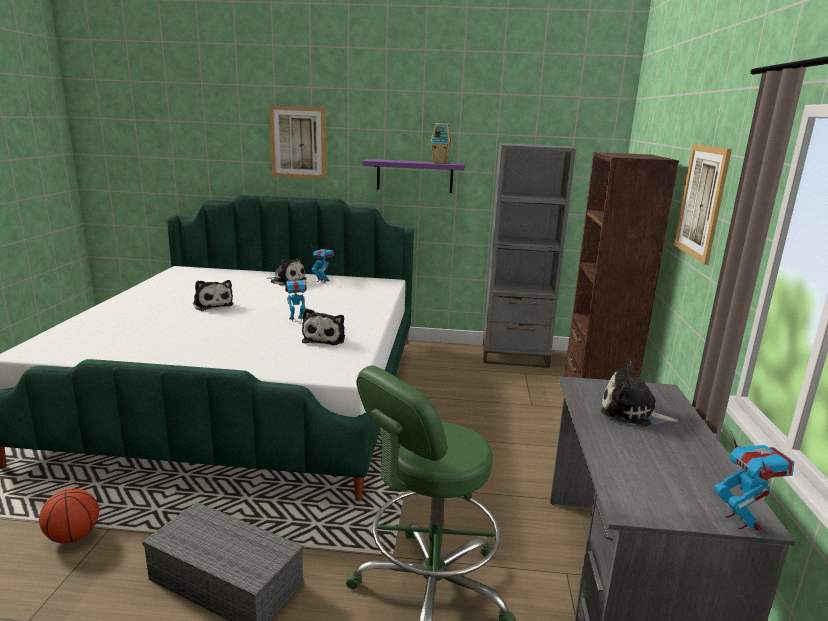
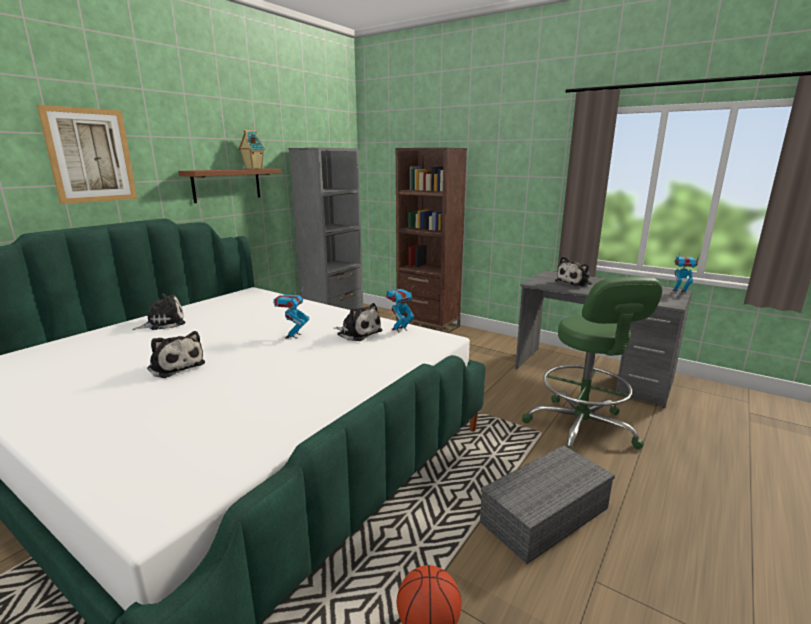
camera: 60 degrees left, 0 degrees up
plush toy [193,280,233,311] -> plush toy turned 45 degrees clockwise [147,331,205,378]
toy robot [311,245,334,283] -> toy robot moved to [386,285,414,333]
purple shelf [362,159,465,193] -> brown shelf [178,168,281,203]
picture [674,144,732,265] -> none

